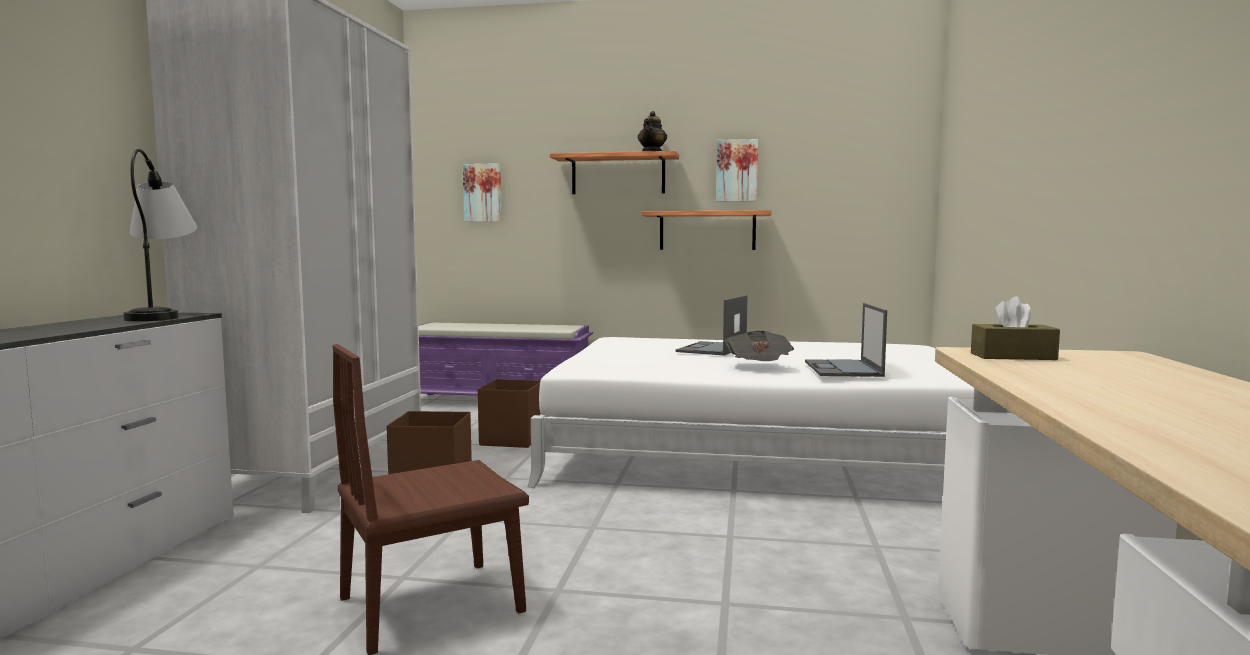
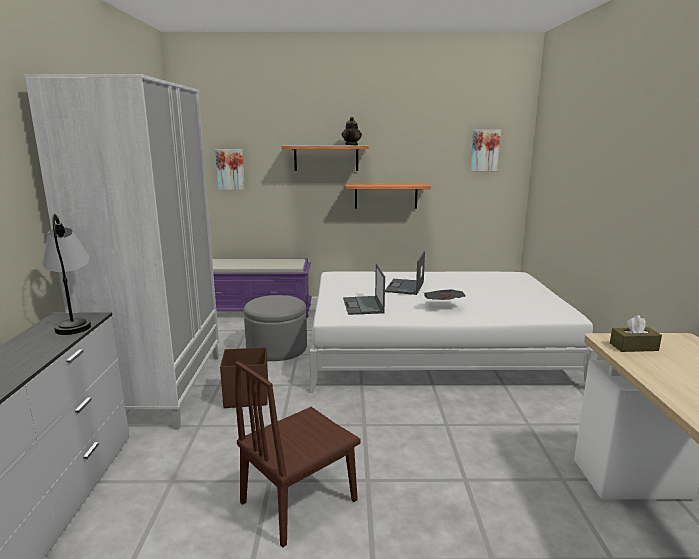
camera: 10 degrees left, 10 degrees up
brown storage box [478,379,541,448] -> grey ottoman [244,295,307,361]
picture [716,139,758,202] -> picture moved to [470,130,501,171]
laptop [805,303,887,377] -> laptop moved to [343,264,385,315]

